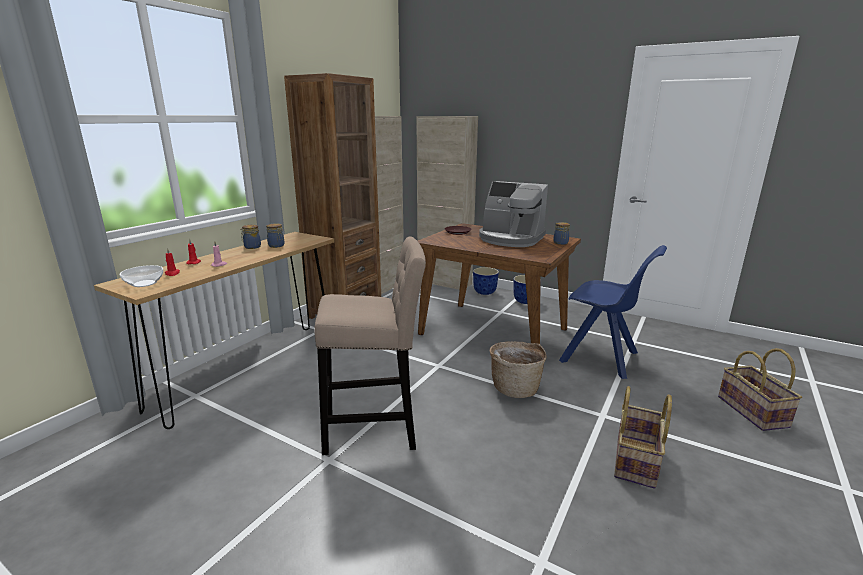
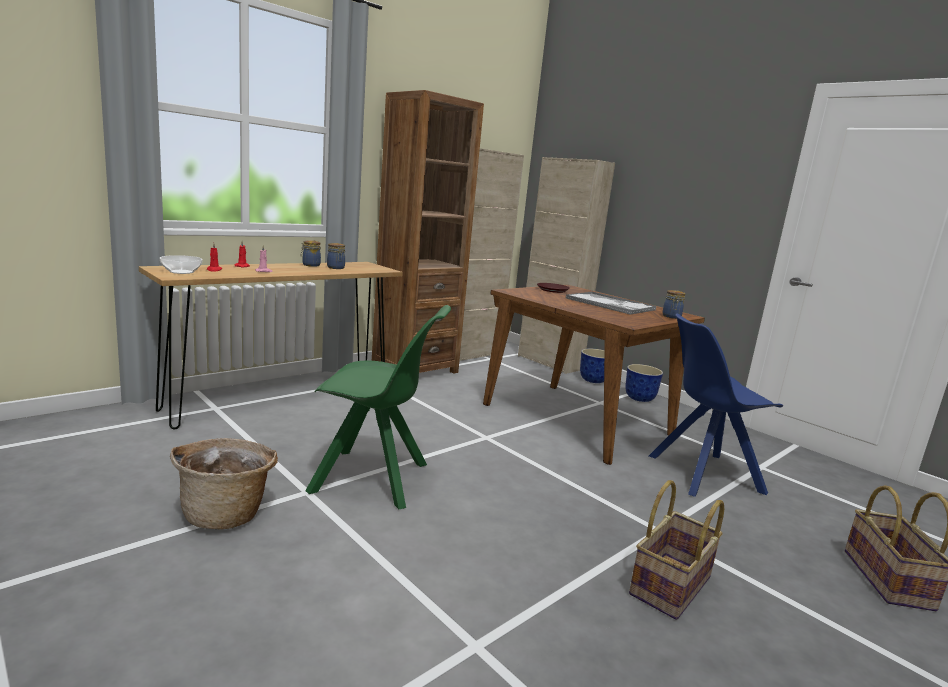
camera: 15 degrees right, 5 degrees down
beige stool [314,236,426,455] -> green chair [305,305,451,509]
coffee machine [479,181,548,247] -> tray [565,292,656,315]
basket [490,342,546,398] -> basket moved to [170,438,278,530]
blue chair [559,245,667,379] -> blue chair turned 120 degrees clockwise [649,313,783,497]

